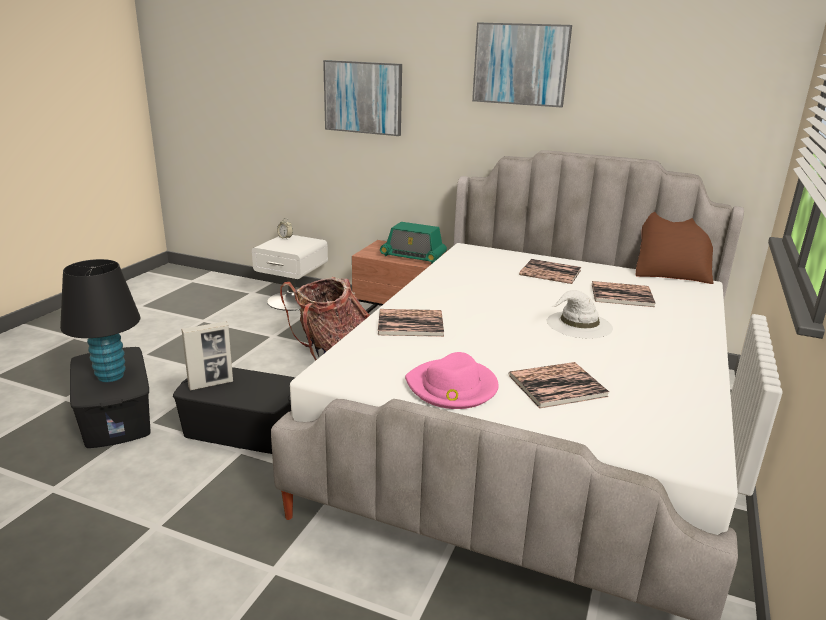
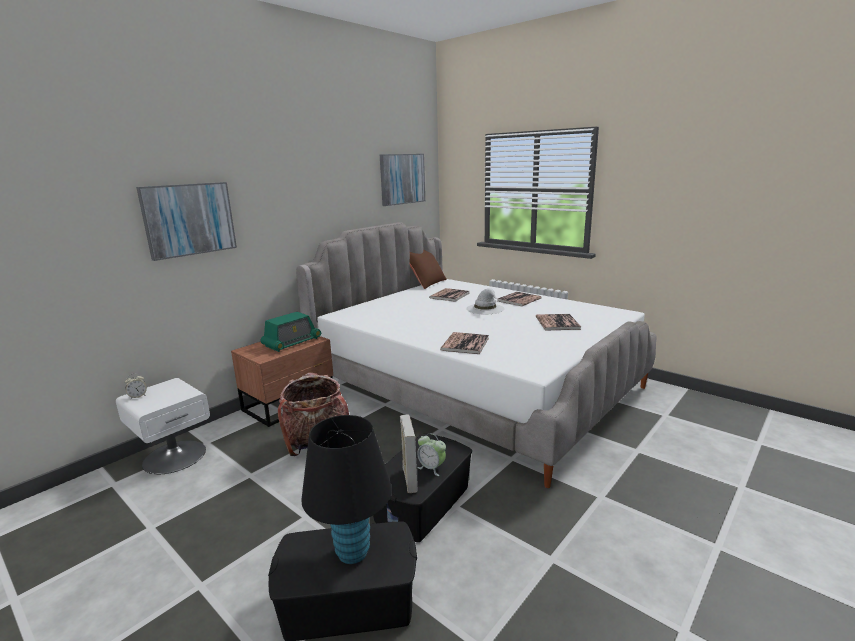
camera: 70 degrees left, 5 degrees down
pink hat [405,352,499,409] -> none
picture [472,22,572,108] -> picture moved to [380,154,425,206]
book [519,259,581,284] -> book moved to [497,292,542,306]
none -> alarm clock [417,433,446,476]

